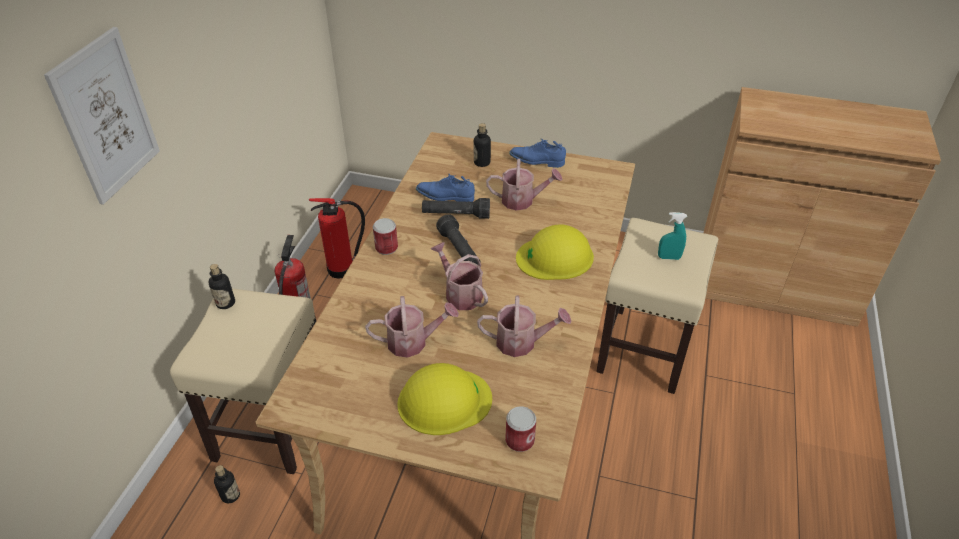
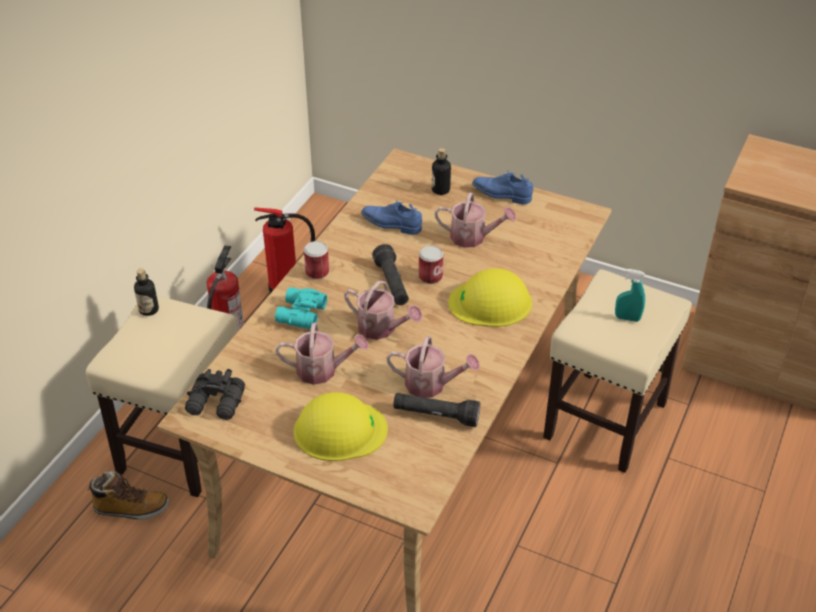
camera: 10 degrees right, 0 degrees up
picture [44,27,160,205] -> none
bottle [214,465,240,503] -> boot [87,471,169,520]
black flashlight [422,198,490,219] -> black flashlight moved to [393,393,480,427]
watering can [431,242,488,310] -> watering can turned 150 degrees clockwise [344,281,422,340]
can [506,406,536,452] -> can moved to [419,246,443,284]
none -> black binoculars [185,369,245,420]
none -> turquoise binoculars [275,287,327,329]

